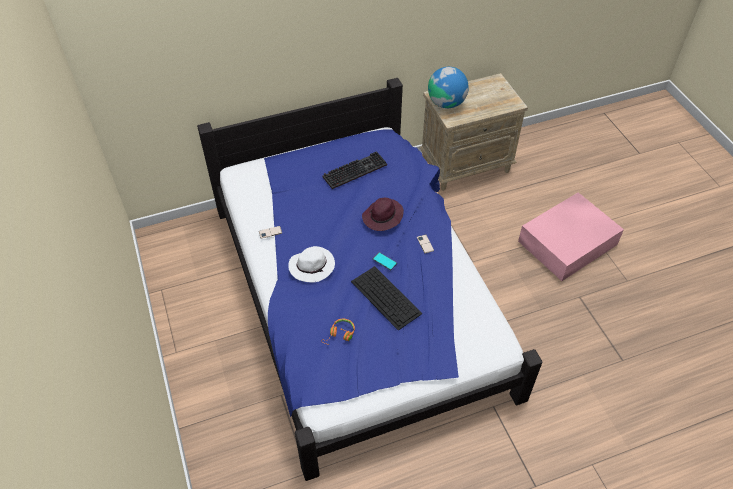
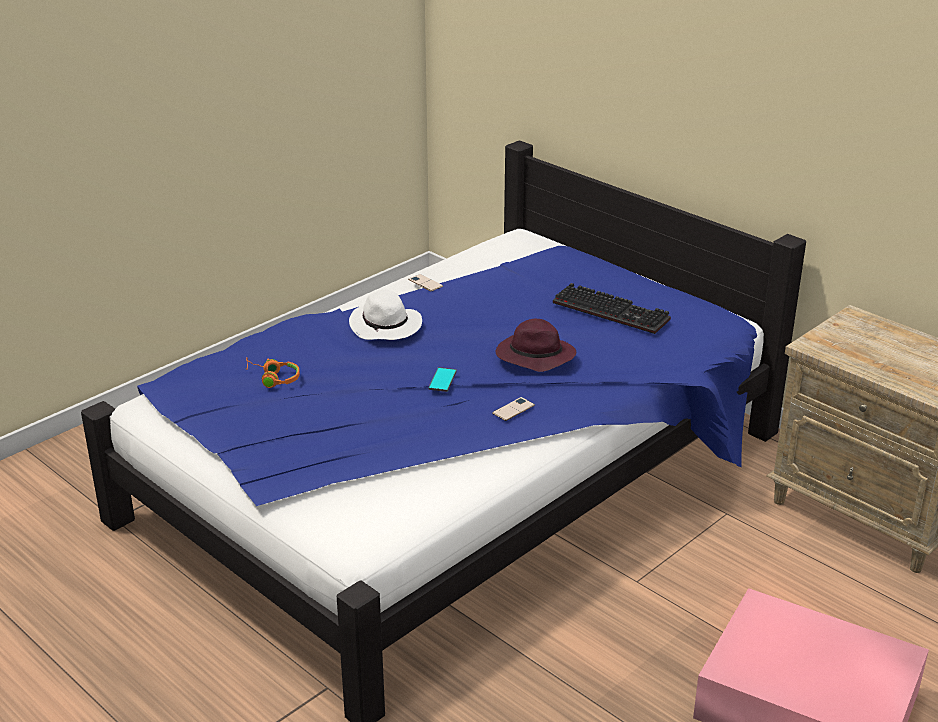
camera: 65 degrees right, 20 degrees down
keyboard [351,266,422,330] -> none
globe [428,67,469,108] -> none

